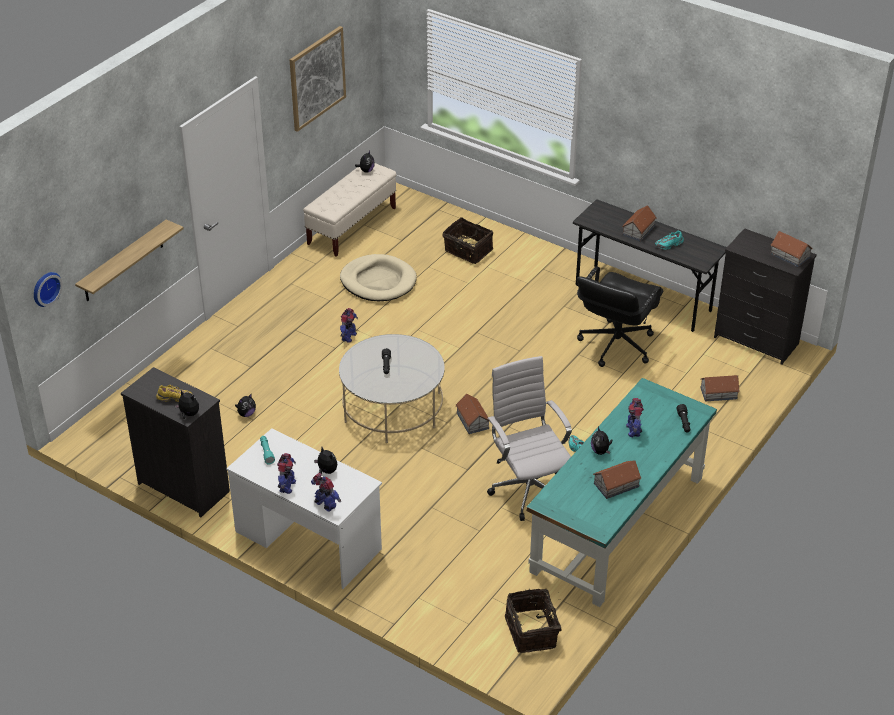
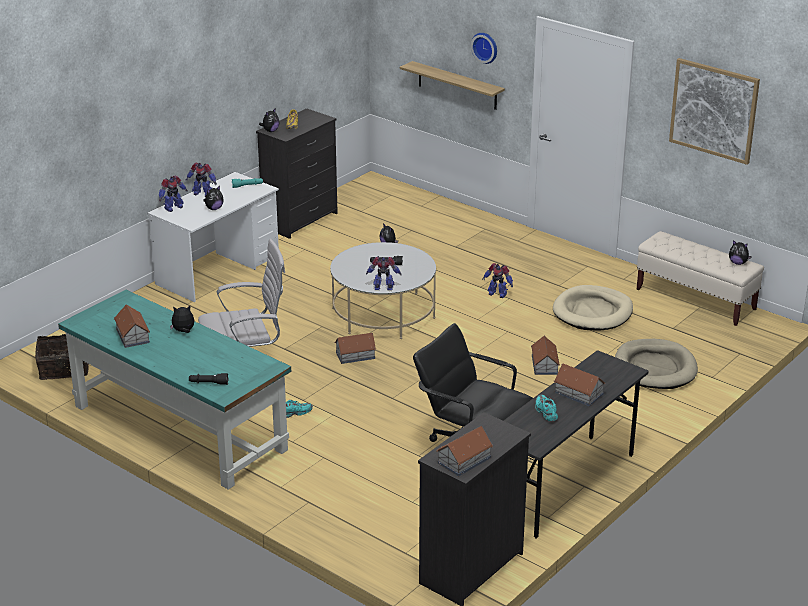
camera: 95 degrees right, 10 degrees down
wall clock [34,272,63,307] -> wall clock moved to [471,33,497,64]
basket [443,217,493,264] -> beige dog bed [615,339,698,389]
toy robot [626,398,644,437] -> toy robot moved to [366,257,402,290]
toy house [700,375,740,401] -> toy house moved to [531,336,560,375]

